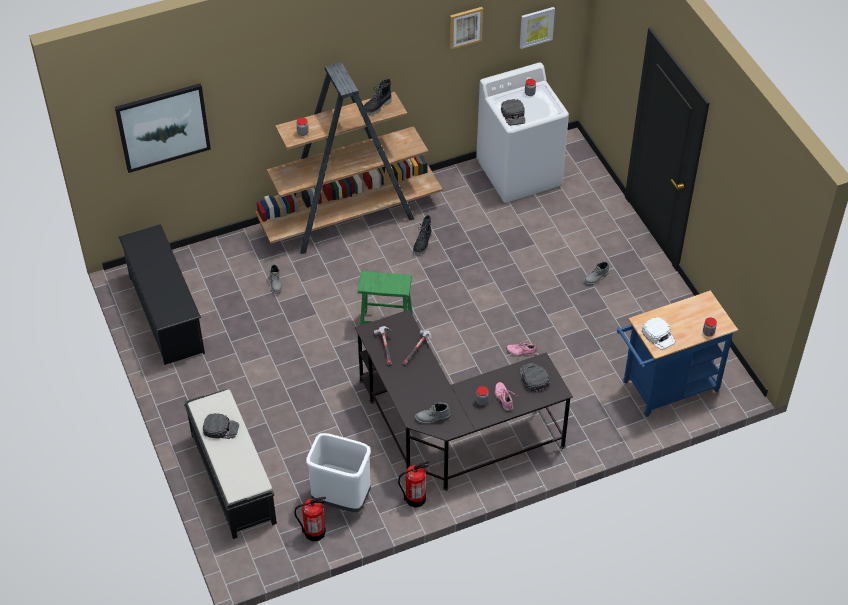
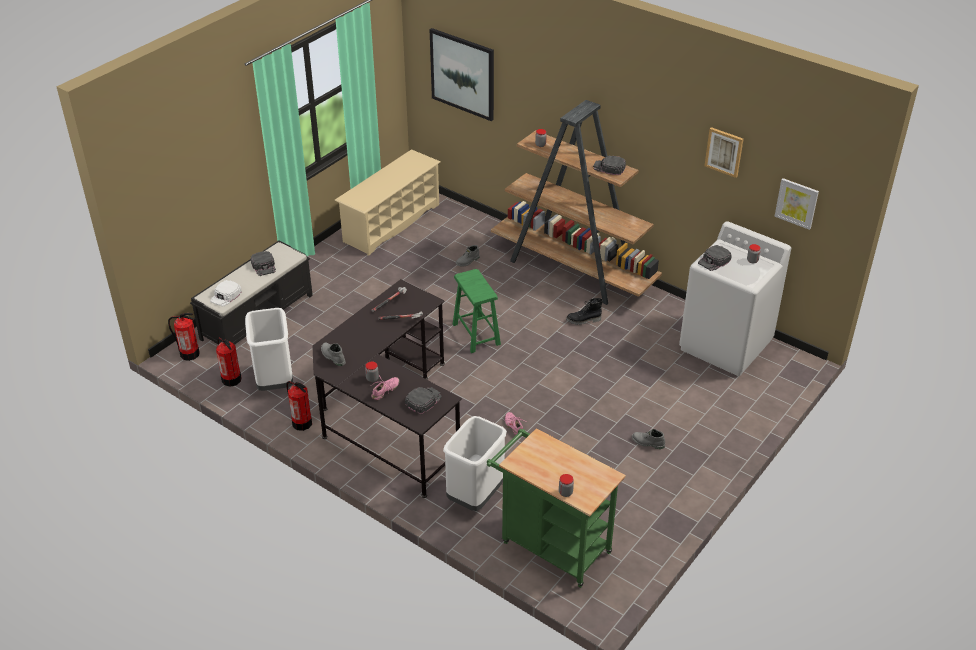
camera: 60 degrees right, 10 degrees down
black shoe rack [119,224,205,365] -> beige shoe rack [334,149,441,256]
black boot [363,79,392,115] -> black cap [593,156,626,175]
blue cart [617,290,738,417] -> green cart [487,428,626,588]
white cap [642,317,675,350] -> white cap moved to [210,280,242,307]
none -> fire extinguisher [168,313,199,361]
none -> white trash can [443,416,507,511]

